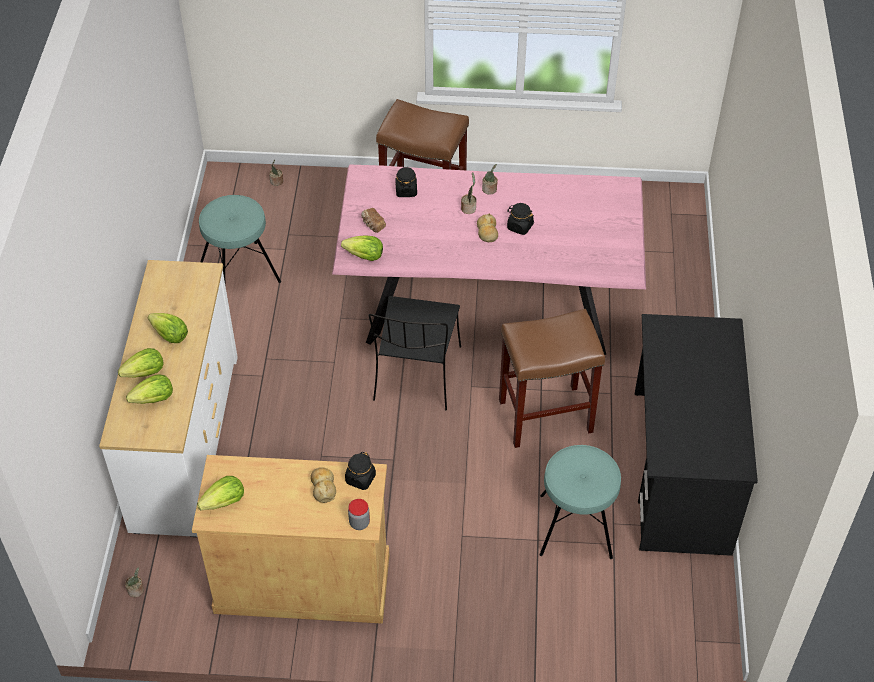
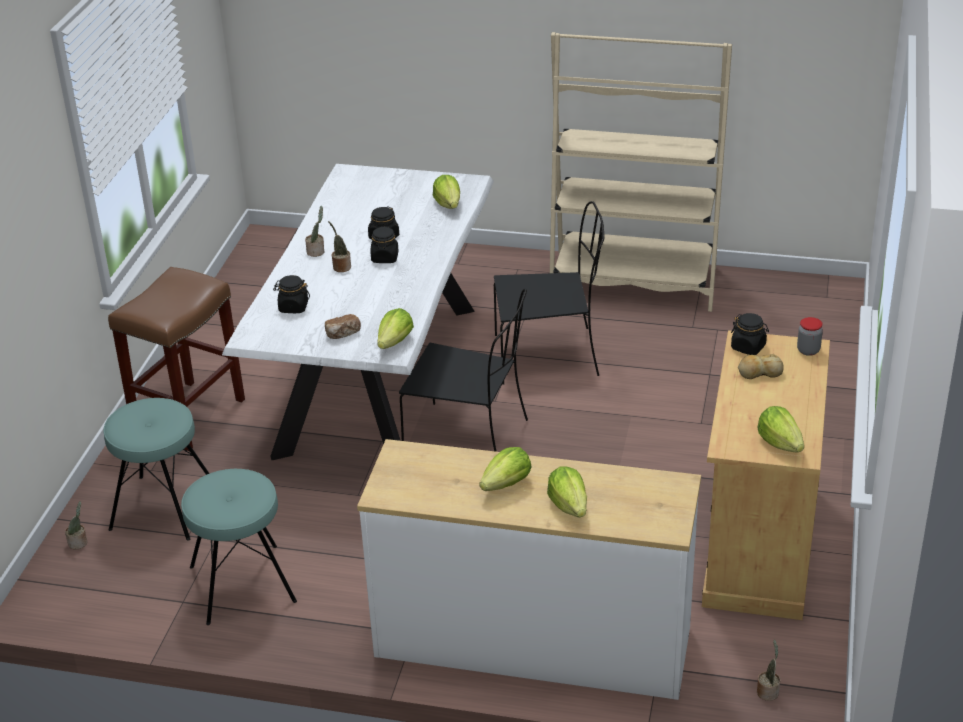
camera: 80 degrees left, 15 degrees down
lettuce [126,374,173,404] -> lettuce moved to [433,175,460,209]
pink dining table [332,164,646,355] -> white dining table [222,164,494,460]
bread [477,214,498,242] -> black jar [371,226,399,263]
brown stool [499,309,605,448] -> black chair [494,201,604,385]
turquoise stool [540,445,621,559] -> turquoise stool moved to [103,398,210,540]
black desk [635,314,758,556] -> beige bookcase [550,32,732,312]

